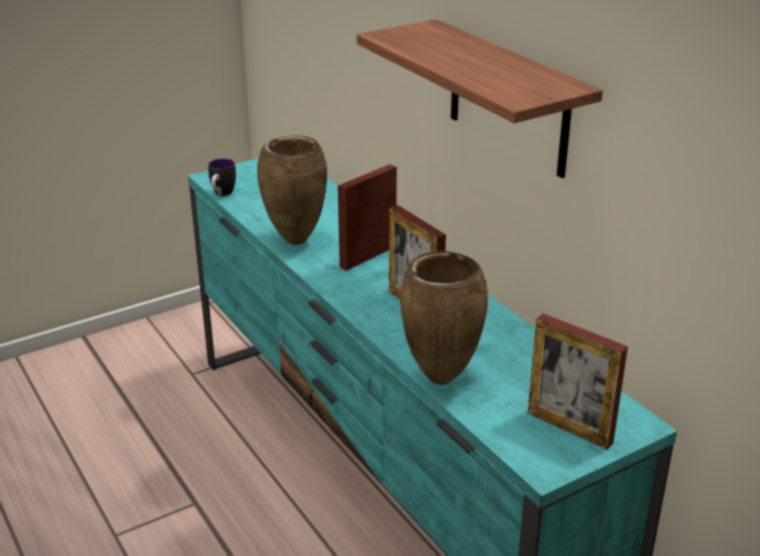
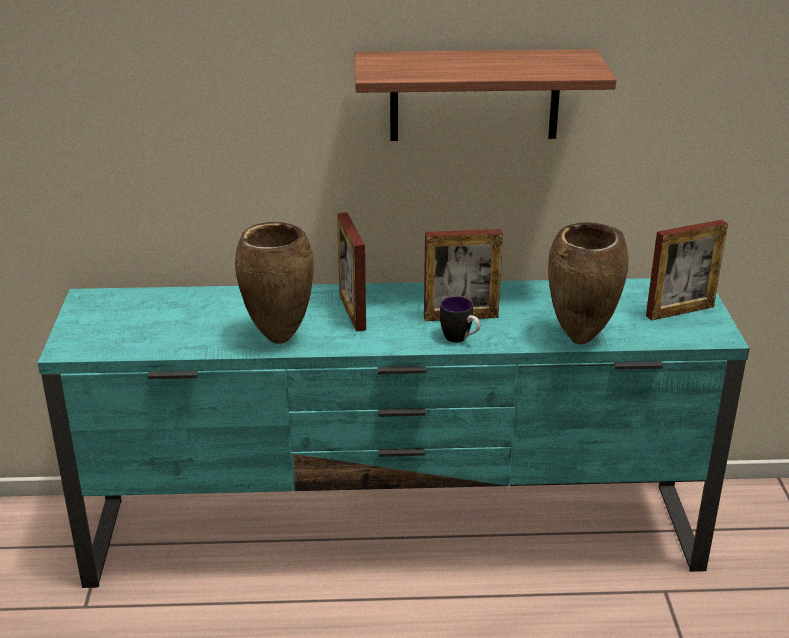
camera: 60 degrees left, 0 degrees up
mug [208,159,236,196] -> mug moved to [440,296,480,343]

